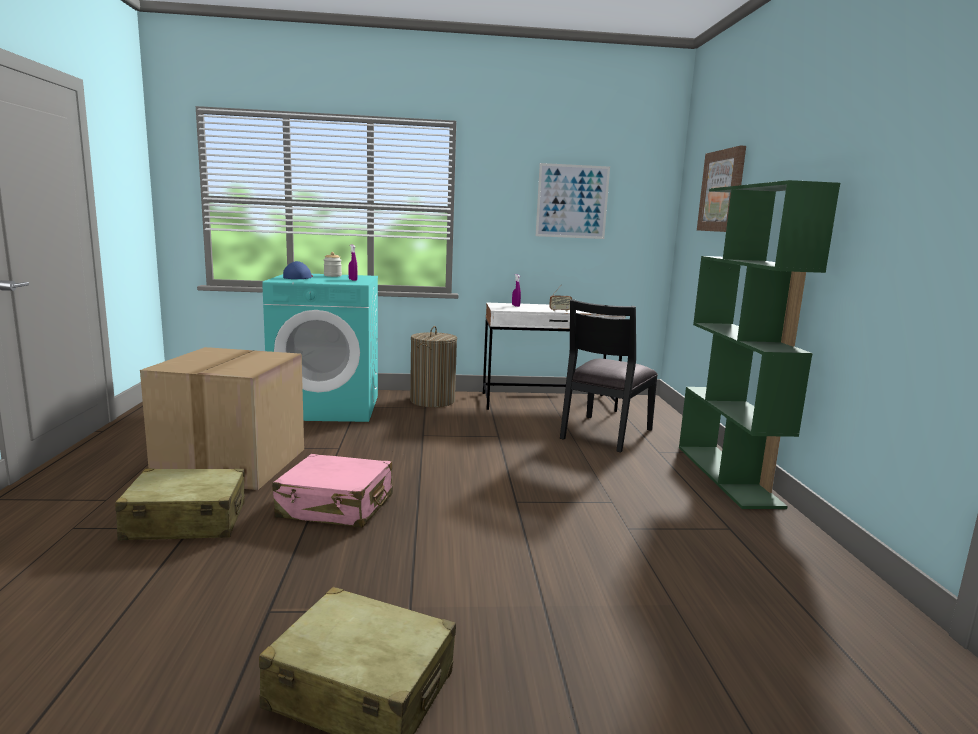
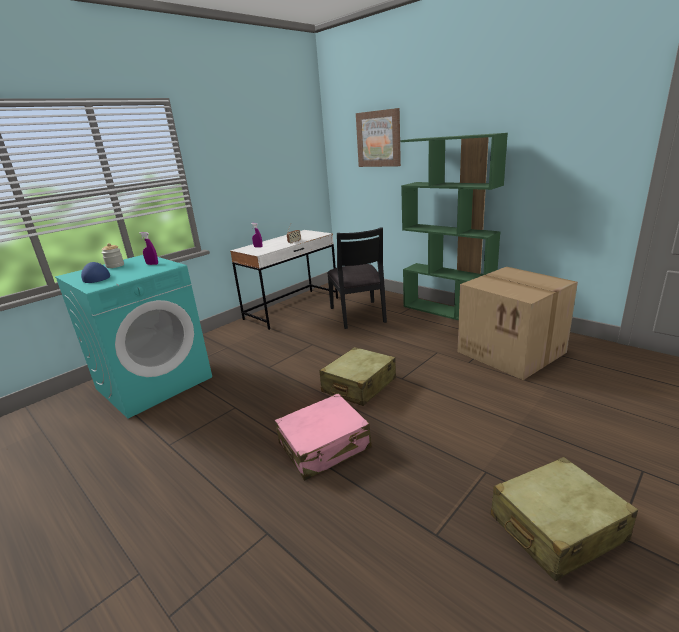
camera: 40 degrees left, 10 degrees up
beige suitcase [115,468,245,540] -> beige suitcase moved to [319,347,396,406]
cardboard box [140,347,304,490] -> cardboard box moved to [458,267,578,380]
laundry basket [410,326,457,407] -> none
picture [536,163,610,239] -> none

